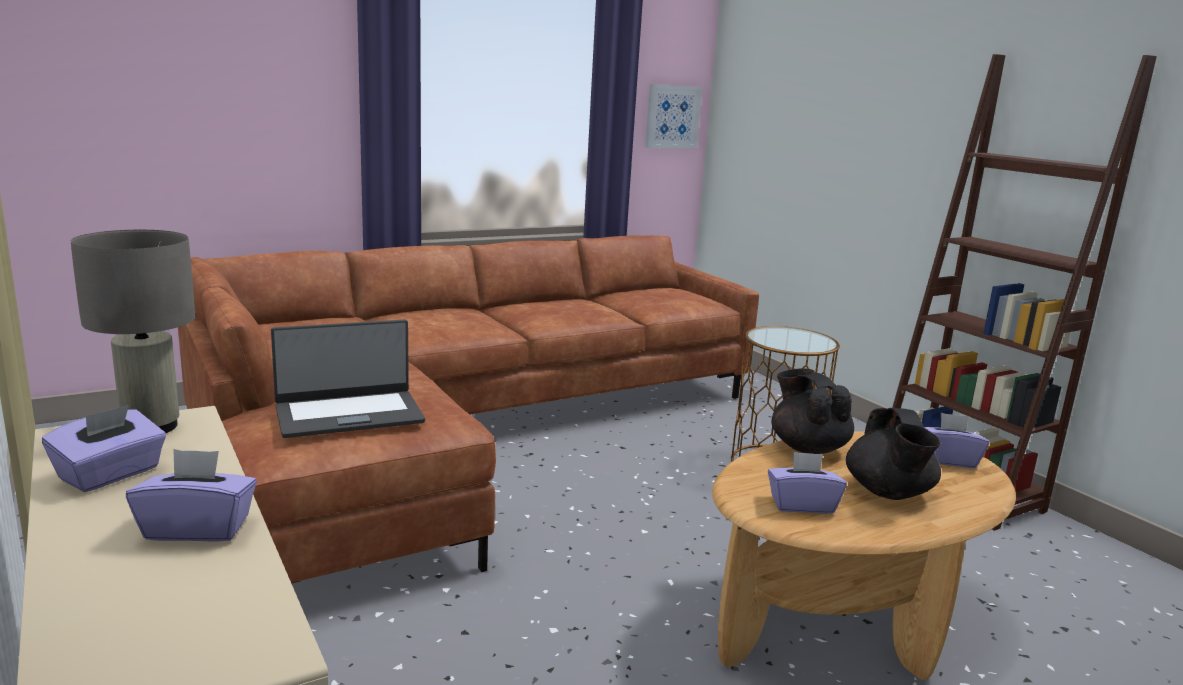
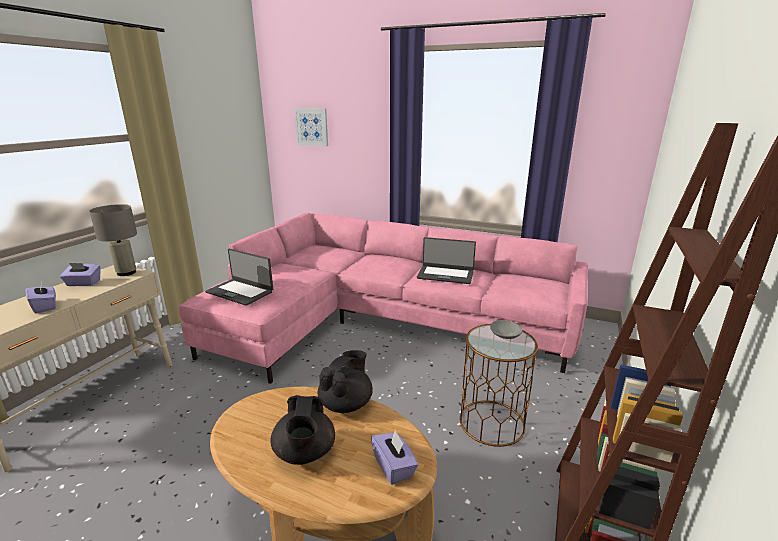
camera: 55 degrees right, 5 degrees up
brown sofa [178,235,759,583] -> pink sofa [179,213,588,384]
picture [645,84,702,149] -> picture moved to [294,108,328,146]
purple tissue box [768,452,847,514] -> none
black teapot [846,408,941,500] -> black teapot turned 60 degrees counterclockwise [270,395,335,465]
none -> laptop [417,237,476,284]
none -> grey bowl [490,320,522,339]

